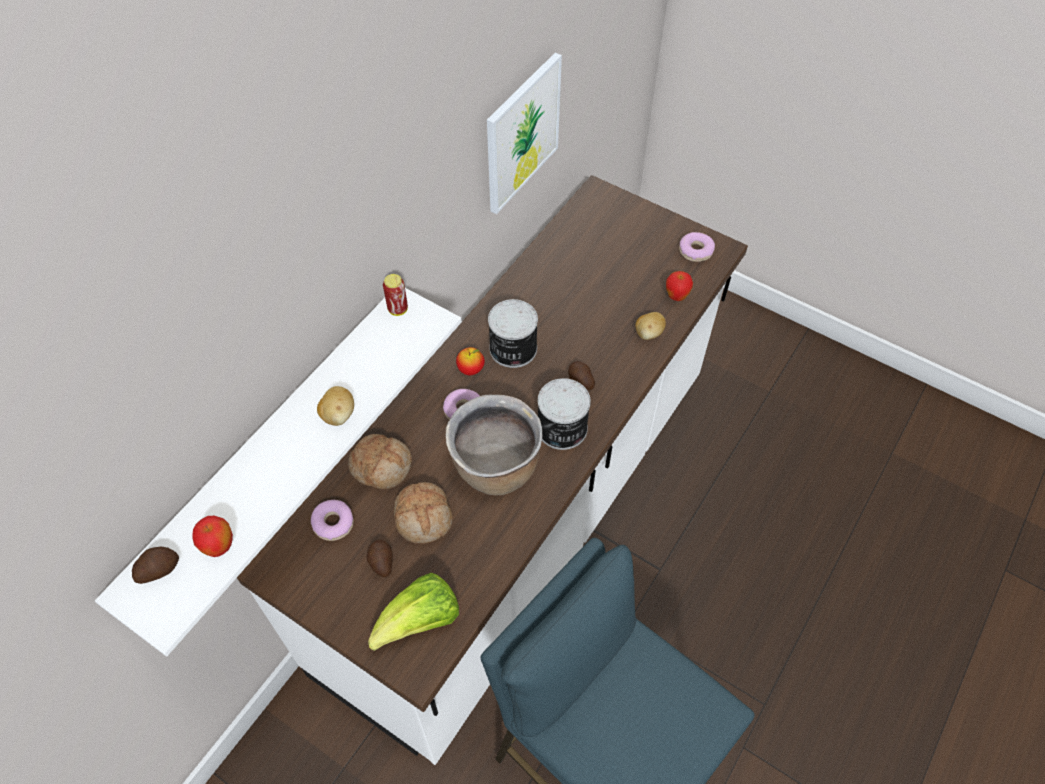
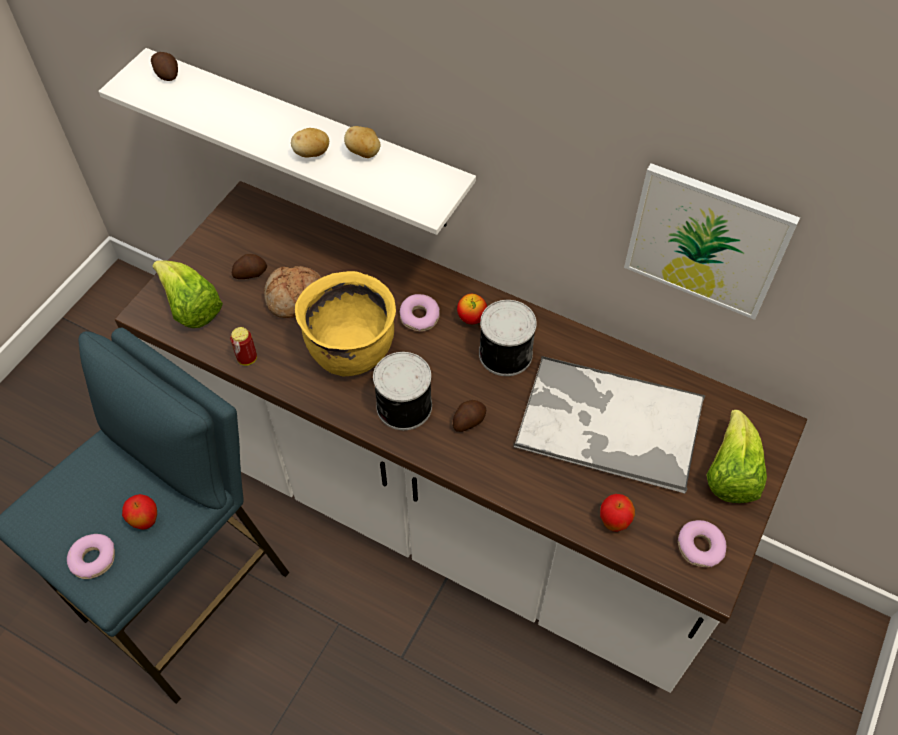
camera: 85 degrees right, 0 degrees up
apple [192,516,233,557] -> apple moved to [122,494,157,530]
donut [311,500,353,541] -> donut moved to [67,534,115,579]
bread [348,434,412,490] -> none
can [383,274,408,316] -> can moved to [230,327,257,366]
brown cooking pot [446,394,542,495] -> yellow cooking pot [295,271,396,376]
potato [635,312,666,340] -> potato moved to [344,126,380,158]
none -> tray [513,356,706,494]
none -> lettuce [707,410,767,503]

